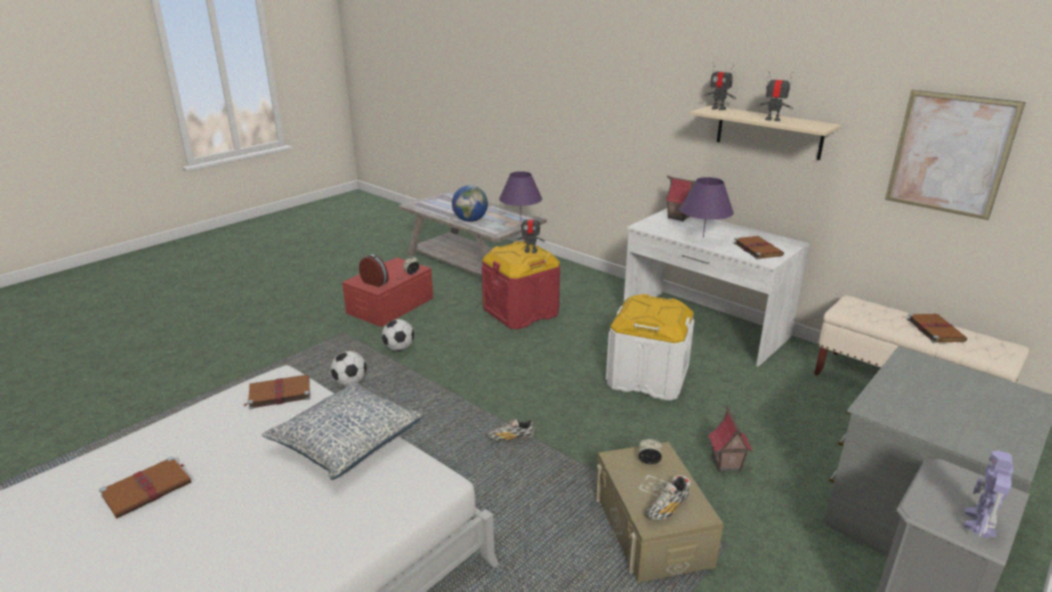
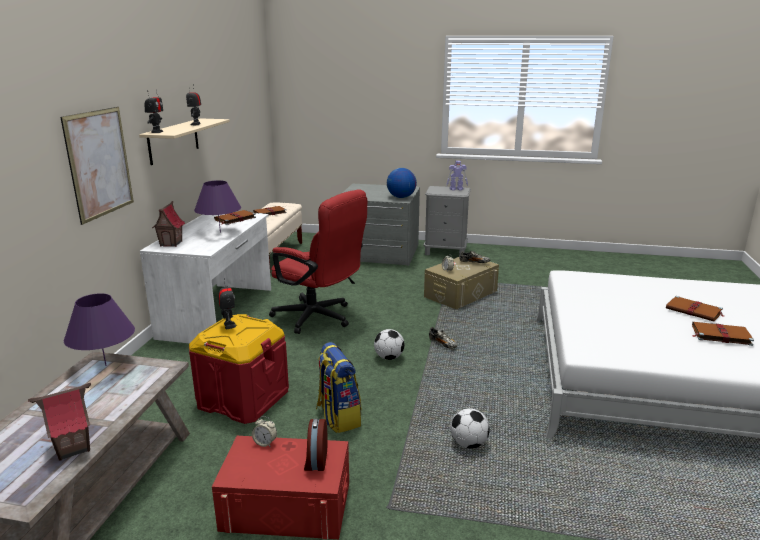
camera: 120 degrees left, 5 degrees down
brown book [244,374,311,409] -> brown book moved to [666,296,724,322]
pillow [262,381,424,480] -> none
football [382,319,414,351] -> football moved to [374,329,404,360]
globe [452,185,488,222] -> globe moved to [387,168,417,198]
white storage box [606,294,694,401] -> red office chair [269,190,367,334]
toy house [708,406,752,472] -> toy house moved to [28,383,91,461]
picture [885,90,1026,220] -> picture moved to [60,107,134,225]
none -> backpack [316,342,361,433]

